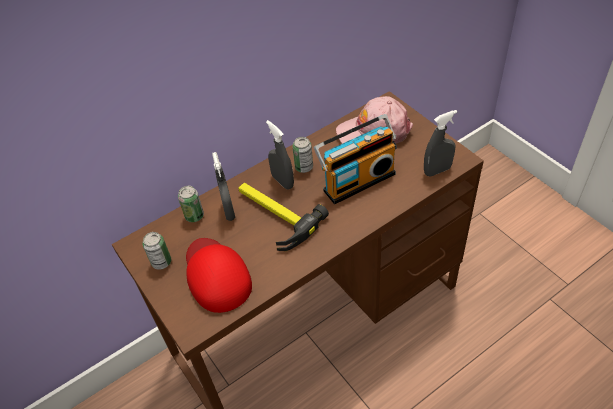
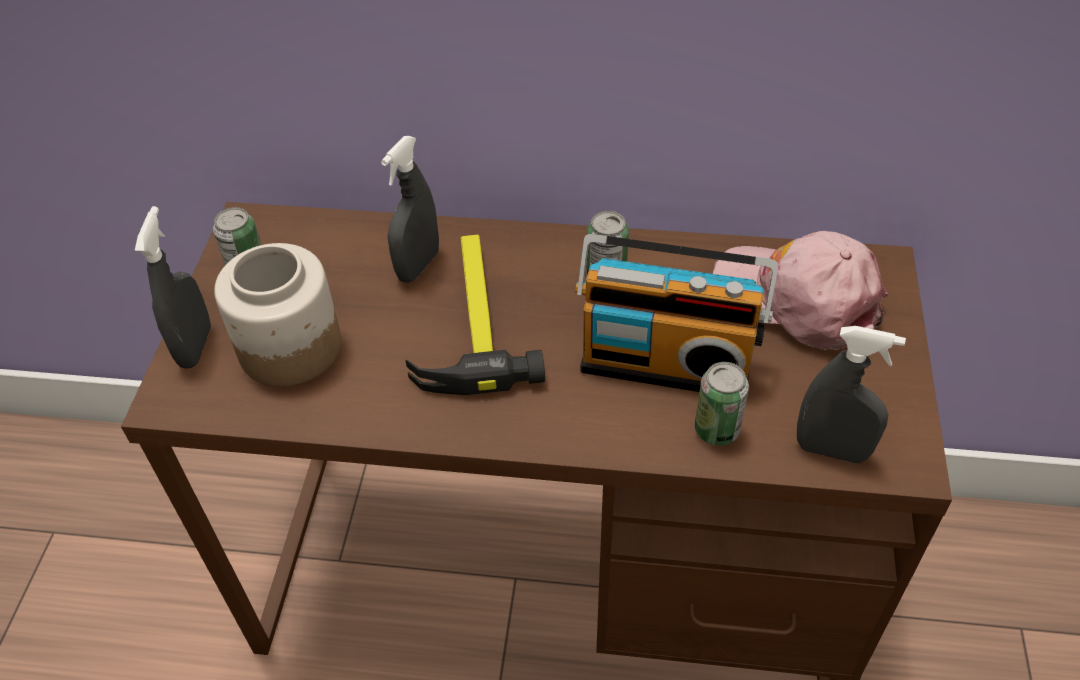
camera: 40 degrees right, 0 degrees up
can [178,186,204,222] -> can moved to [695,362,749,446]
red cap [186,238,252,313] -> jar [214,243,341,387]
grey spray bottle [266,120,294,190] -> grey spray bottle moved to [135,206,211,369]

